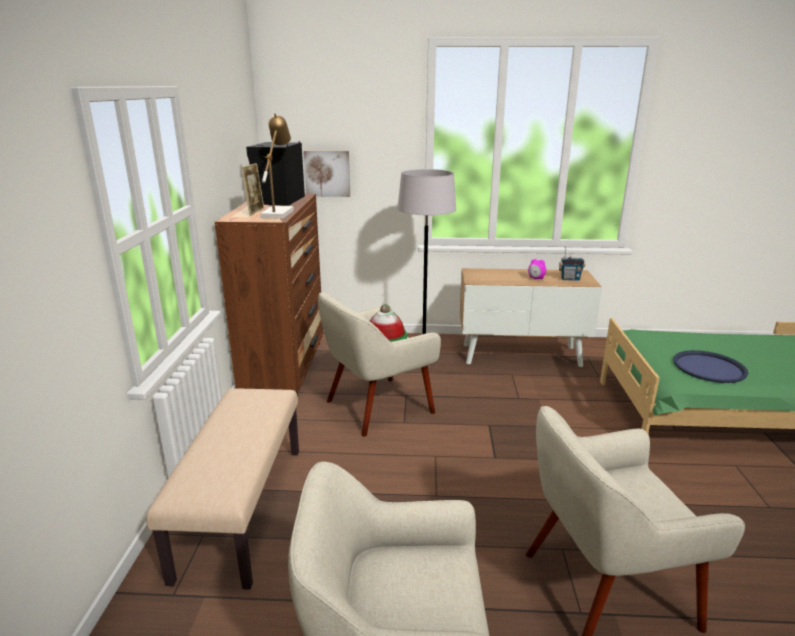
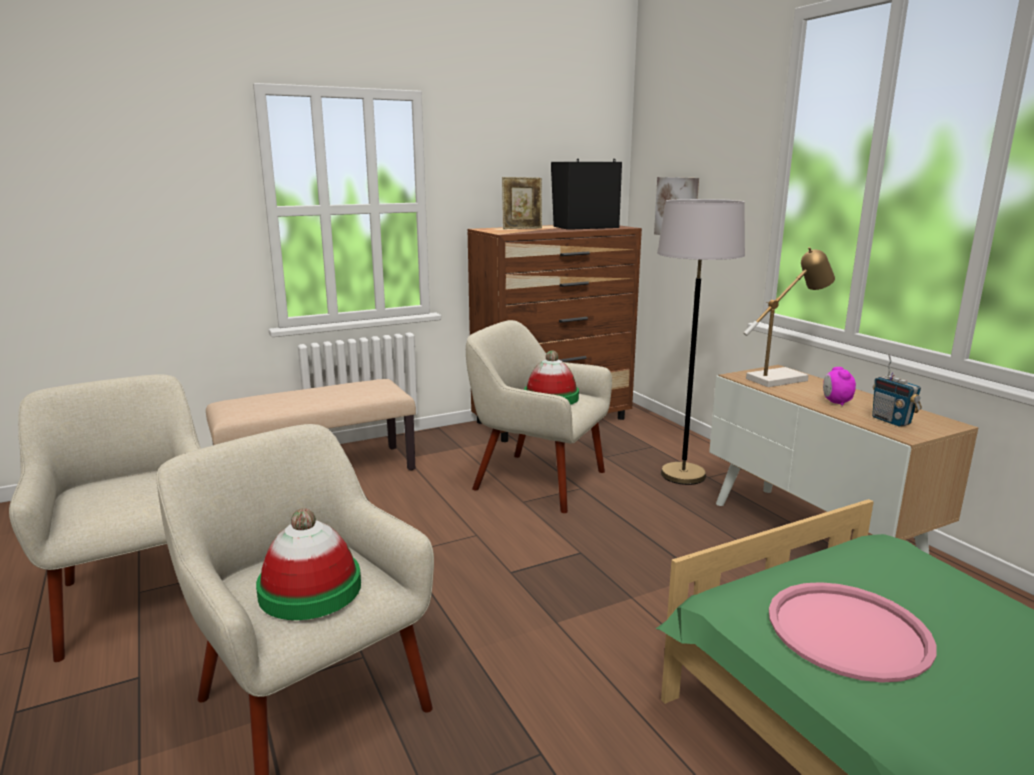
camera: 60 degrees right, 5 degrees down
table lamp [261,113,294,219] -> table lamp moved to [743,247,835,387]
blue tray [673,350,748,383] -> pink tray [769,582,936,683]
none -> hat [256,508,361,620]

